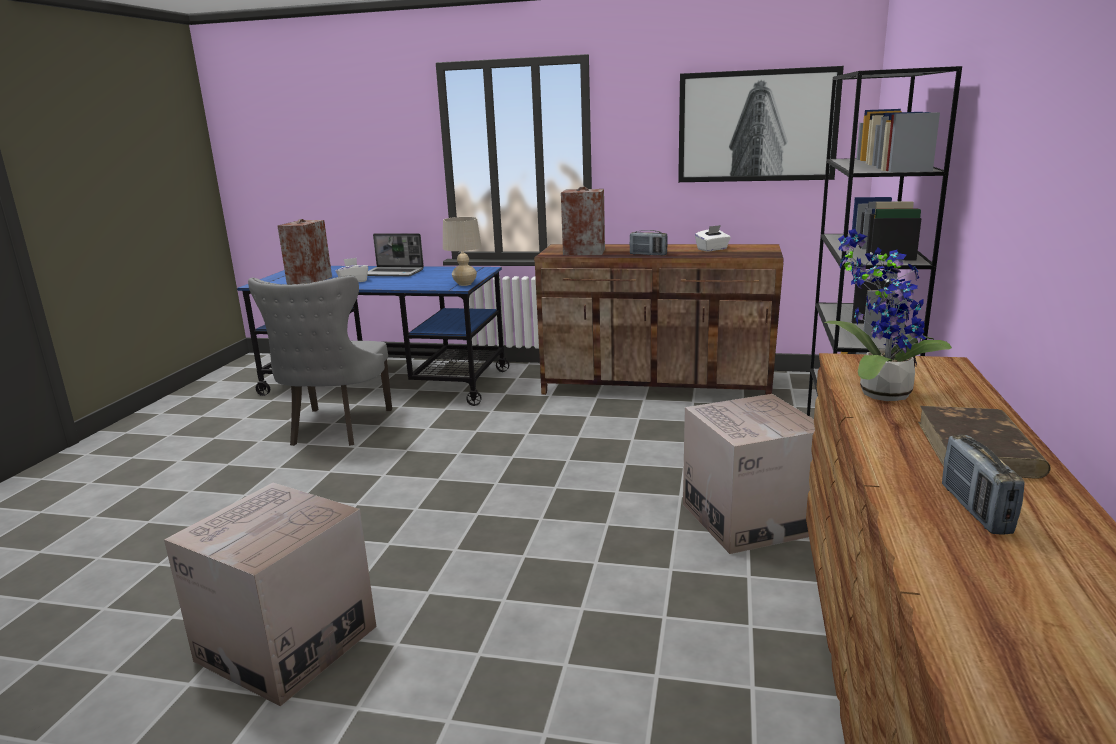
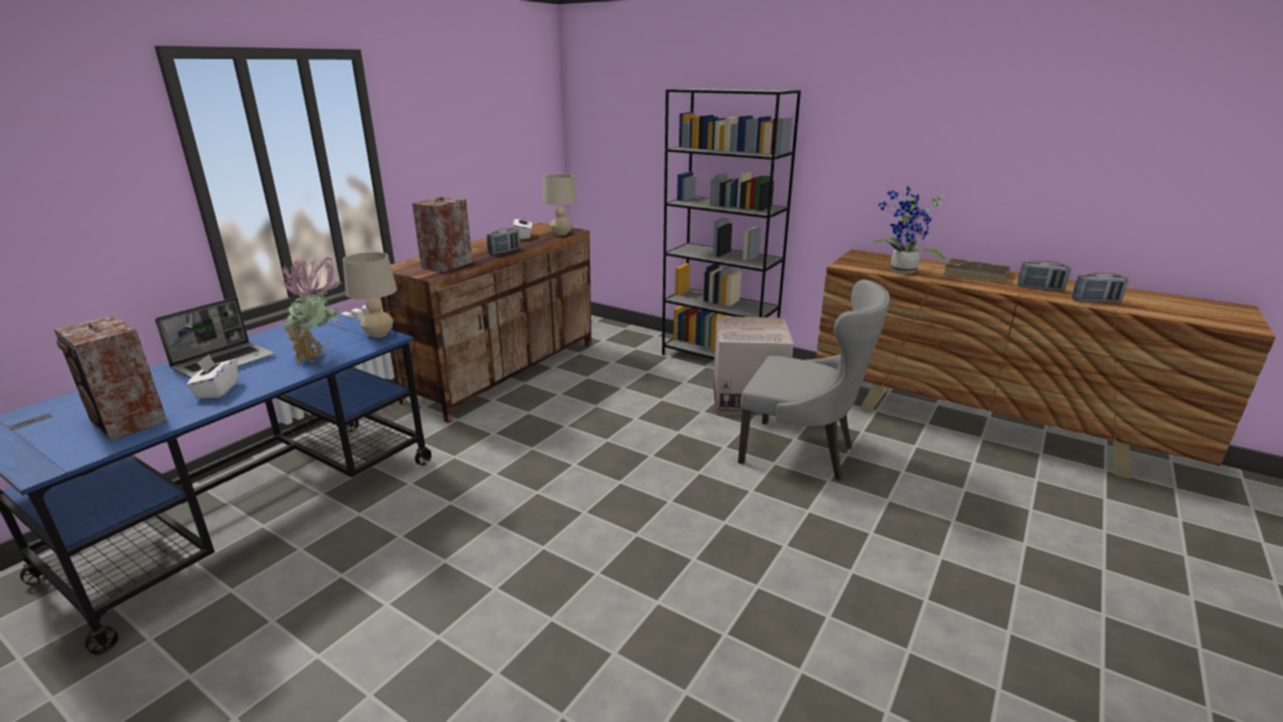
camera: 70 degrees left, 5 degrees up
cardboard box [164,483,376,706] -> none
grey chair [248,275,392,446] -> grey chair moved to [738,279,890,481]
picture [678,66,844,182] -> none
none -> potted plant [282,257,342,364]
none -> beige table lamp [543,174,577,236]
none -> radio [1072,273,1129,303]

